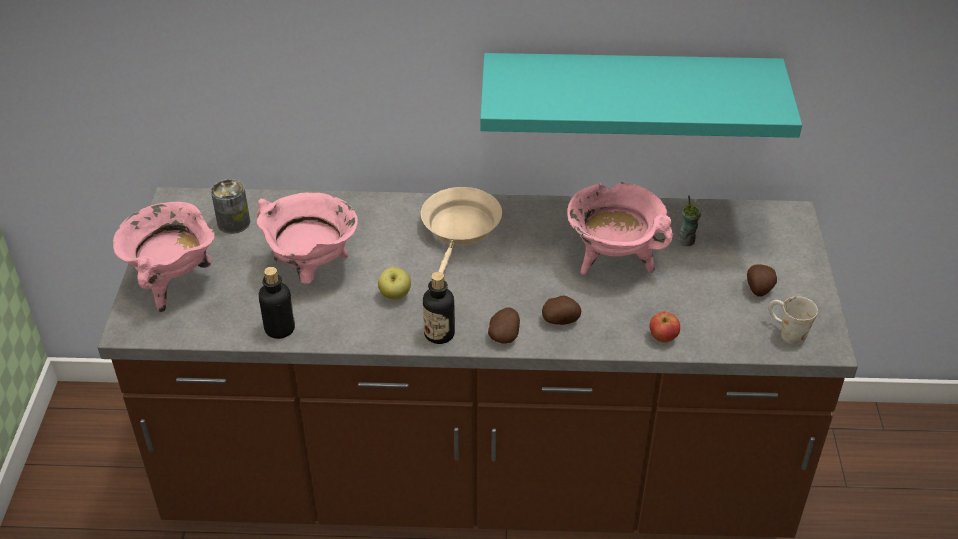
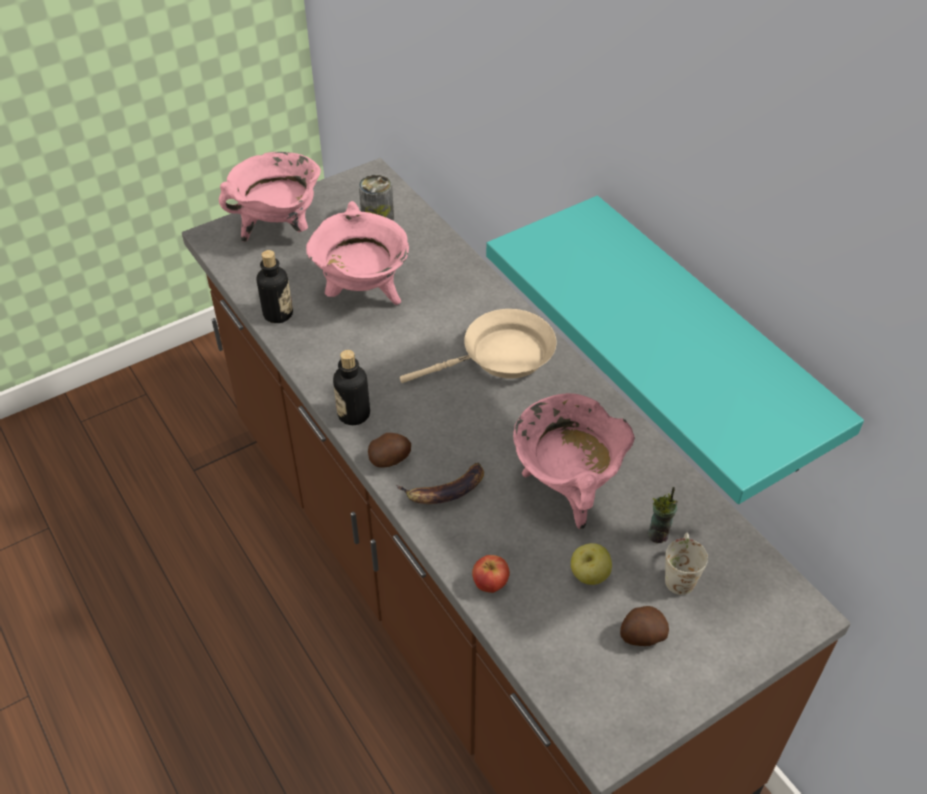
camera: 55 degrees right, 5 degrees up
apple [378,267,411,300] -> apple moved to [571,543,612,585]
potato [542,296,581,325] -> banana [396,463,484,504]
white mug [768,296,818,345] -> white mug moved to [665,533,708,595]

